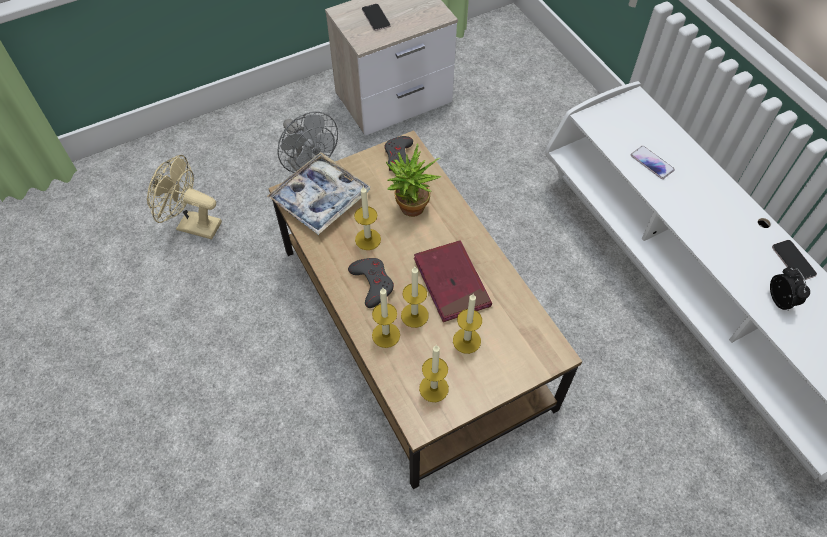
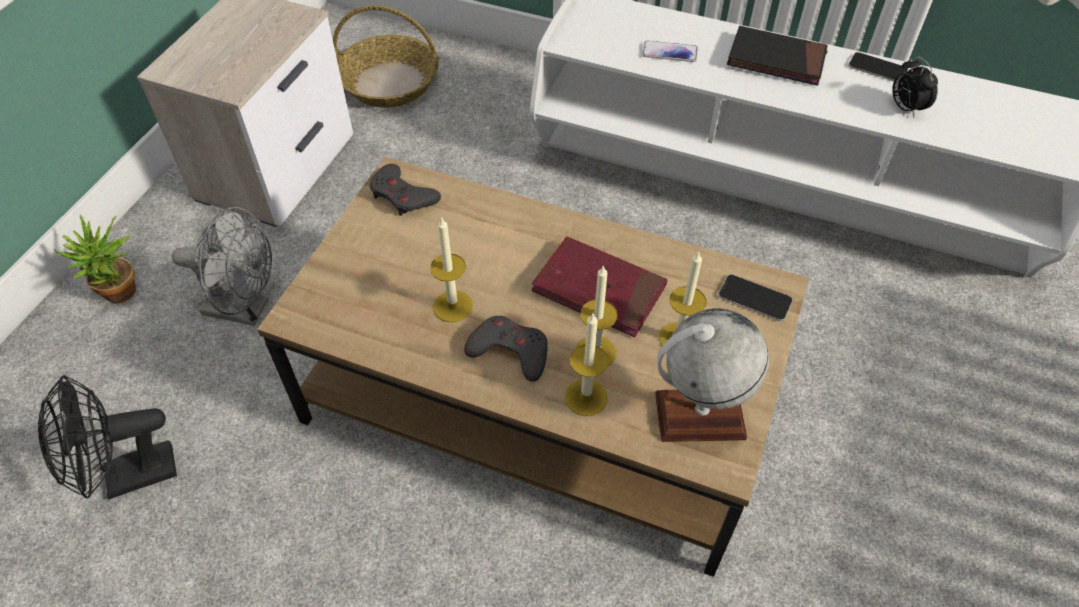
camera: 40 degrees left, 5 degrees down
beige fan [147,155,222,239] -> black fan [38,375,177,499]
tray [267,152,370,235] -> none
phone [362,4,391,31] -> phone moved to [718,274,793,322]
potted plant [386,143,441,217] -> potted plant moved to [54,214,136,303]
candle [419,345,449,402] -> globe [655,309,769,442]
alarm clock [770,267,810,310] -> alarm clock turned 150 degrees counterclockwise [892,57,938,118]
none -> basket [333,5,439,107]
none -> black book [727,26,828,86]

